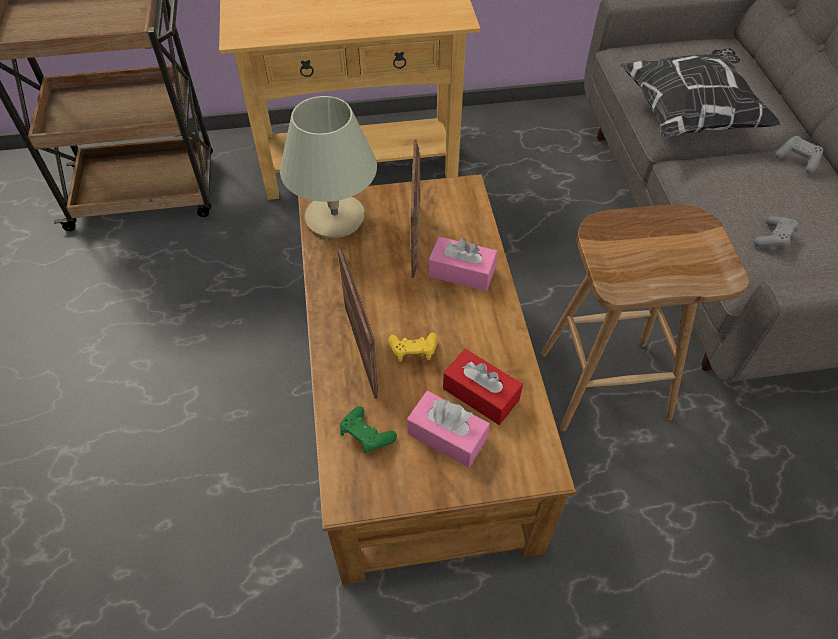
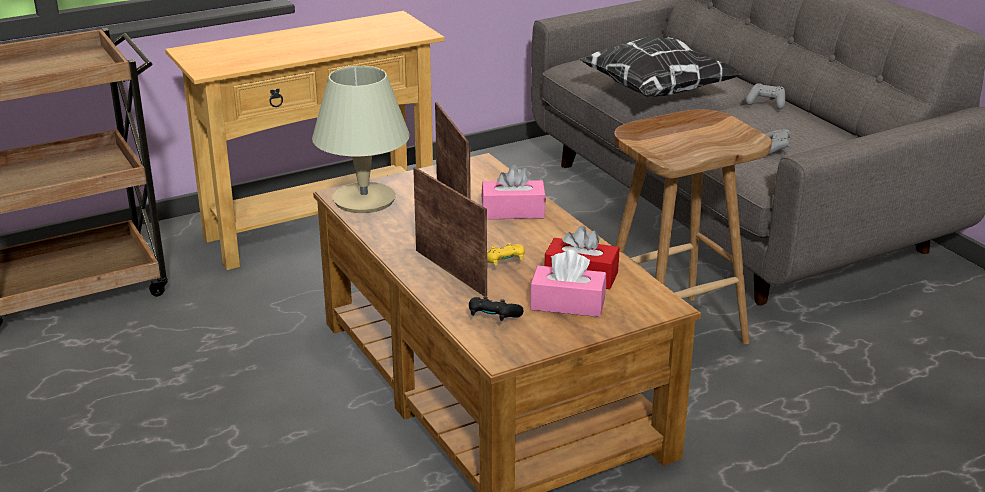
camera: 20 degrees left, 25 degrees down
green game controller [340,407,397,453] -> black game controller [469,296,524,321]

